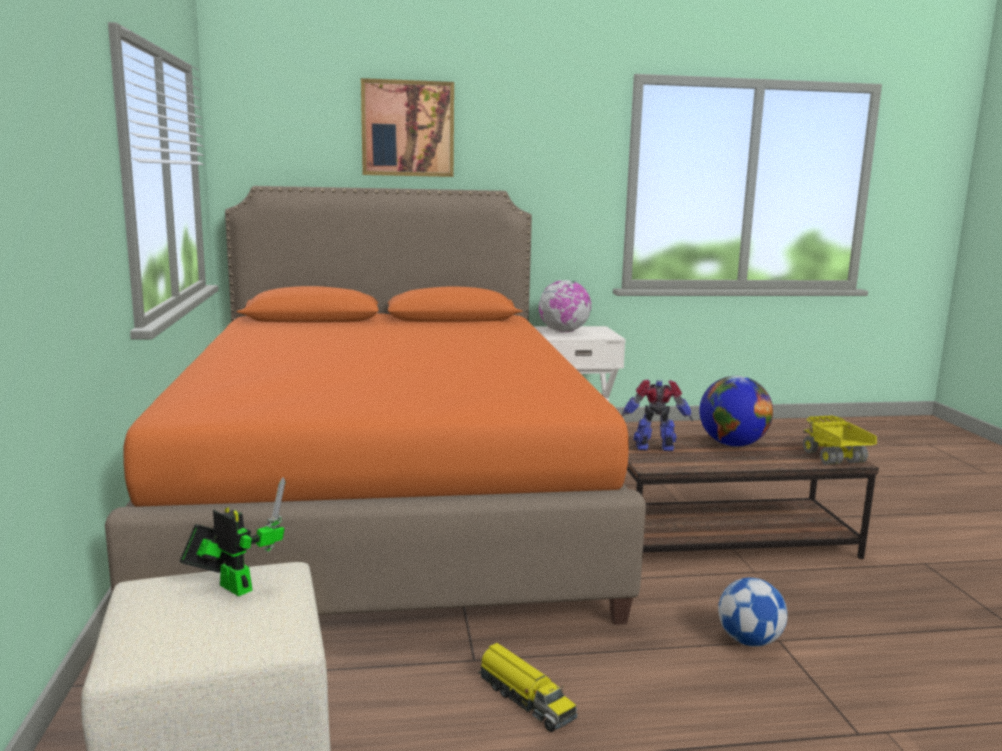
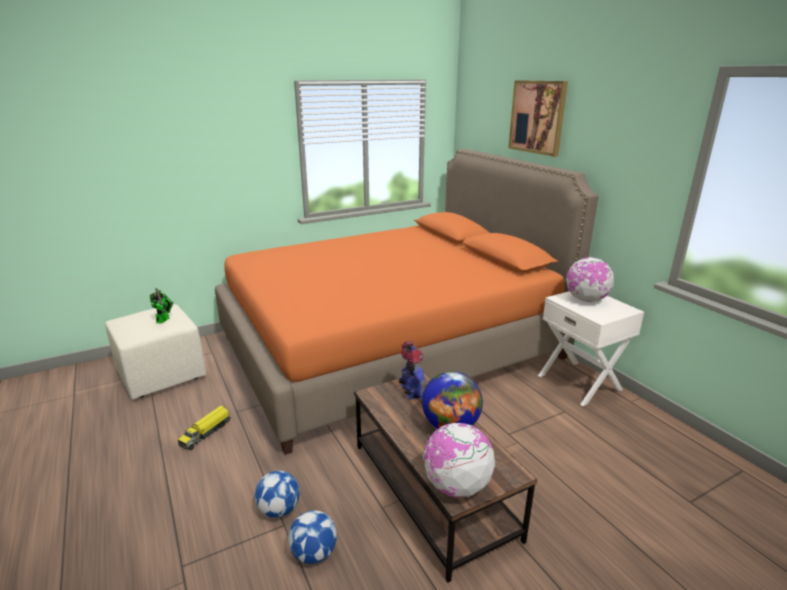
camera: 70 degrees right, 10 degrees up
toy truck [803,416,877,465] -> globe [423,423,495,497]
none -> football [288,510,337,564]

